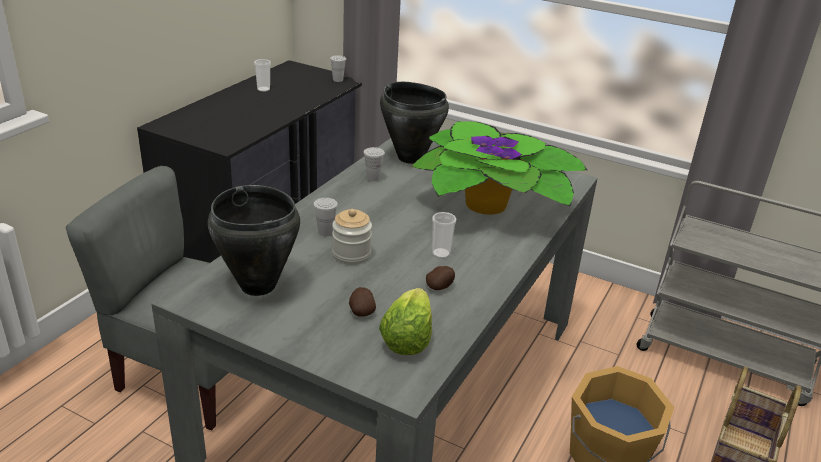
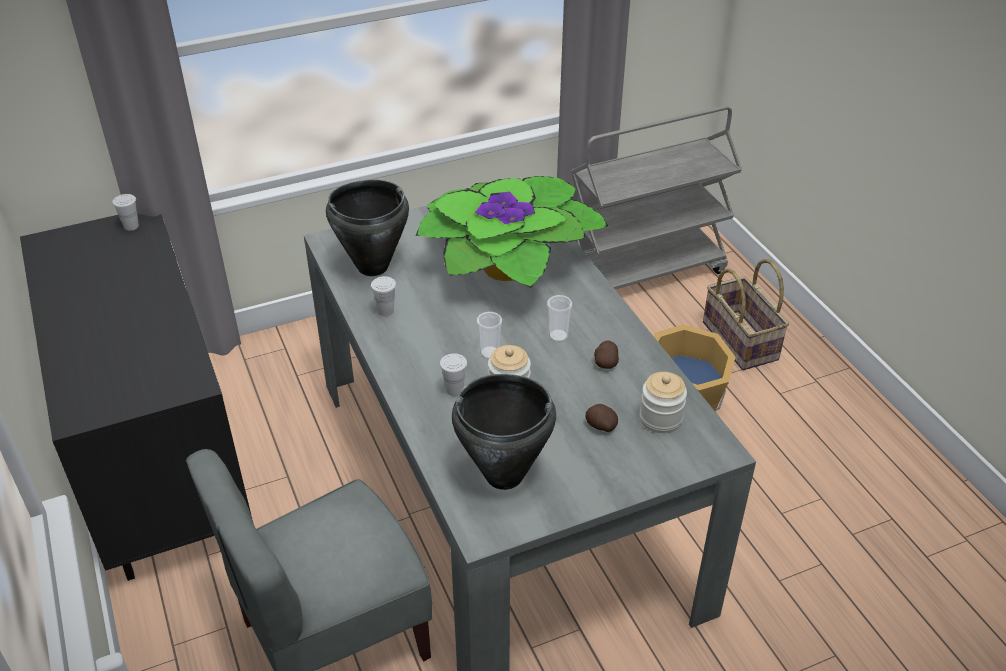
camera: 50 degrees left, 10 degrees up
cup [254,59,271,92] -> cup moved to [477,312,502,359]
lettuce [379,288,432,355] -> jar [640,372,687,433]

